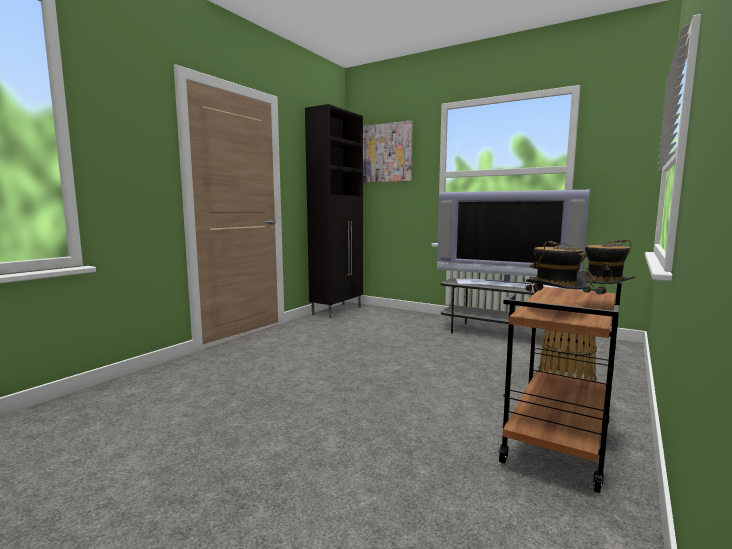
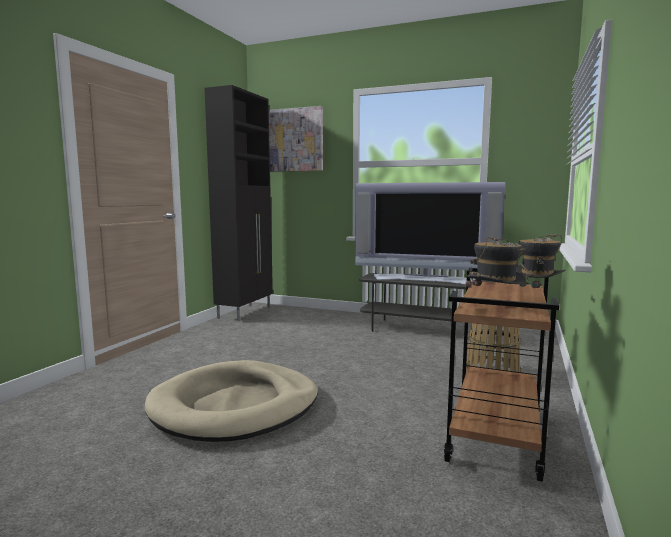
camera: 10 degrees left, 0 degrees up
none -> beige dog bed [145,360,318,442]

